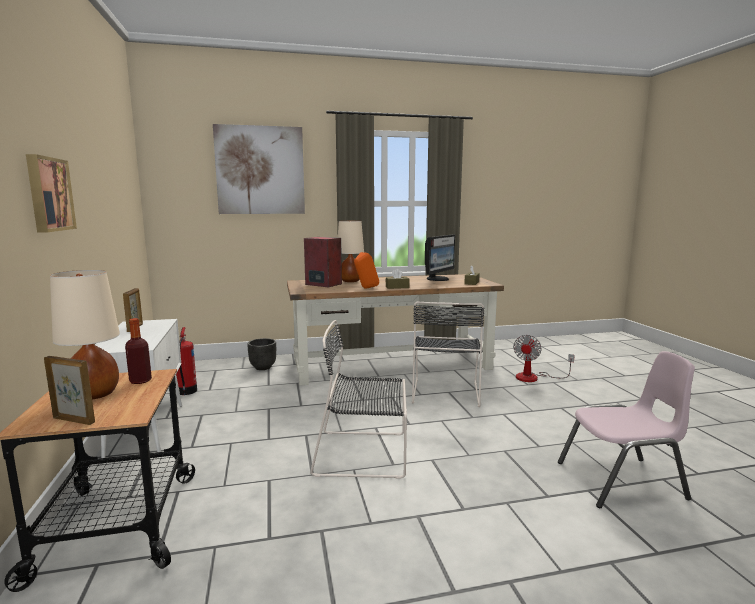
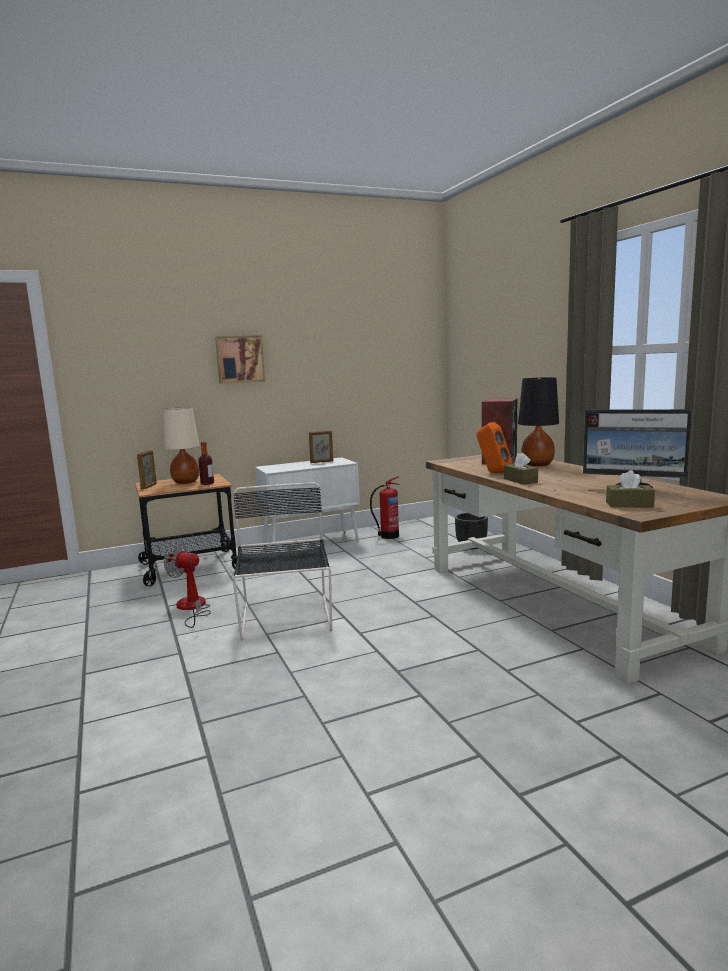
camera: 80 degrees right, 0 degrees up
picture [213,124,305,214] -> none
beige table lamp [338,221,364,282] -> black table lamp [518,377,559,466]
black chair [412,301,484,407] -> none
fan [513,335,575,382] -> fan moved to [164,542,211,628]
pink chair [558,351,695,508] -> none

